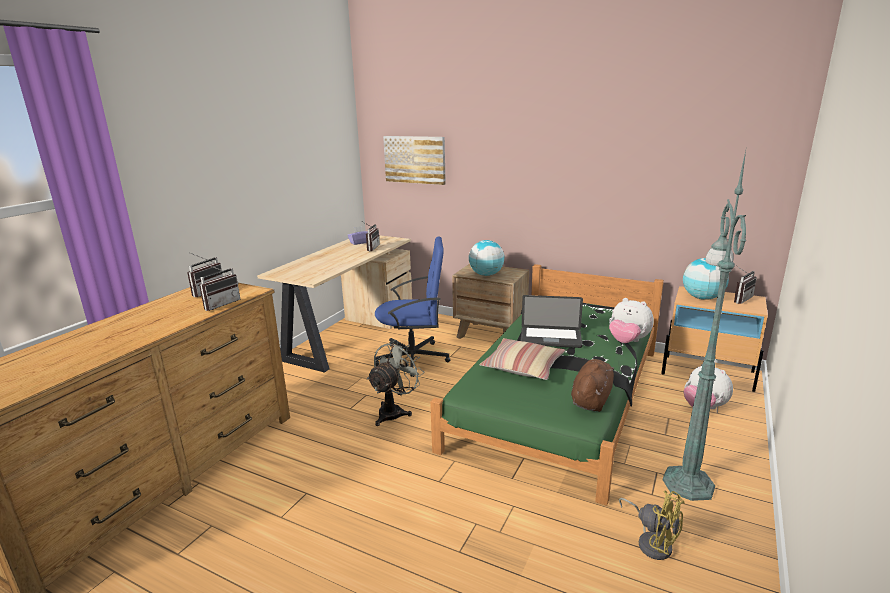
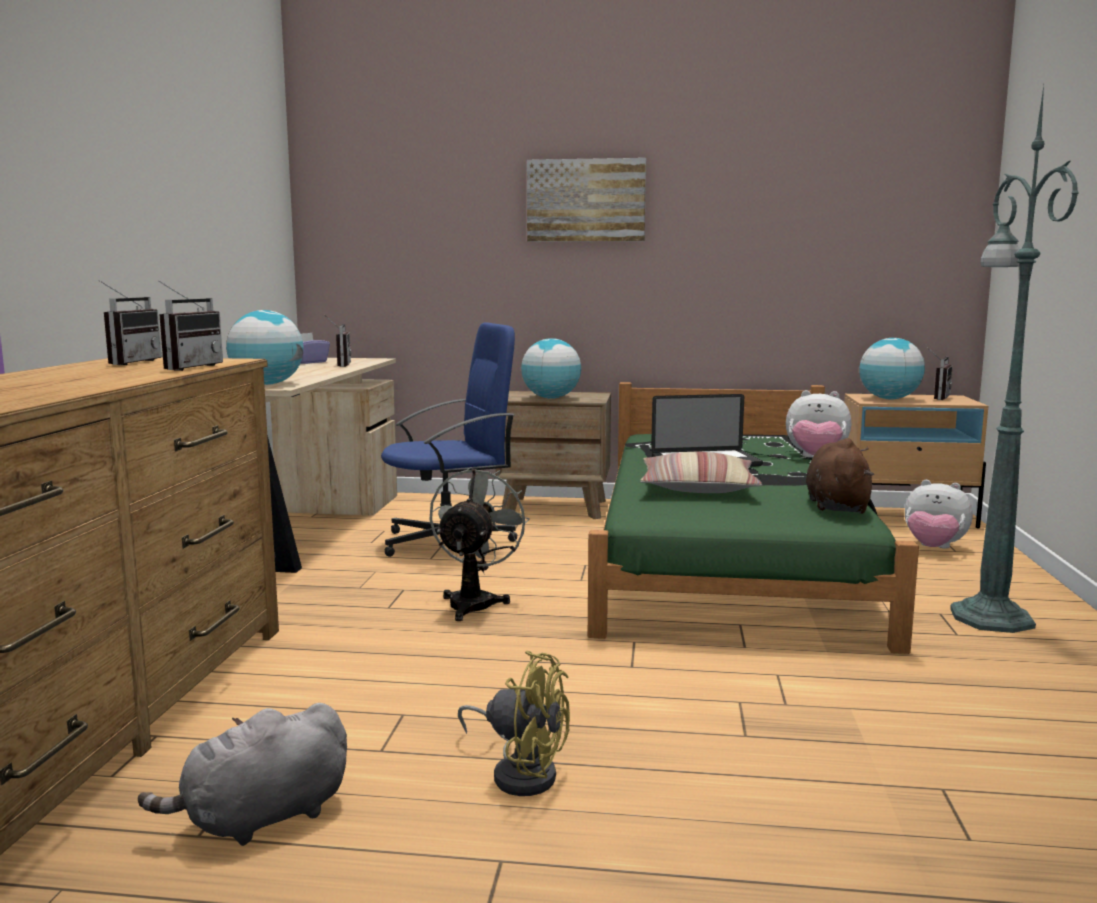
camera: 20 degrees left, 10 degrees down
picture [383,136,446,185] -> picture moved to [527,158,646,242]
yellow fan [619,491,685,560] -> yellow fan moved to [458,651,570,796]
none -> grey plush toy [138,703,347,846]
none -> globe [226,310,303,385]

